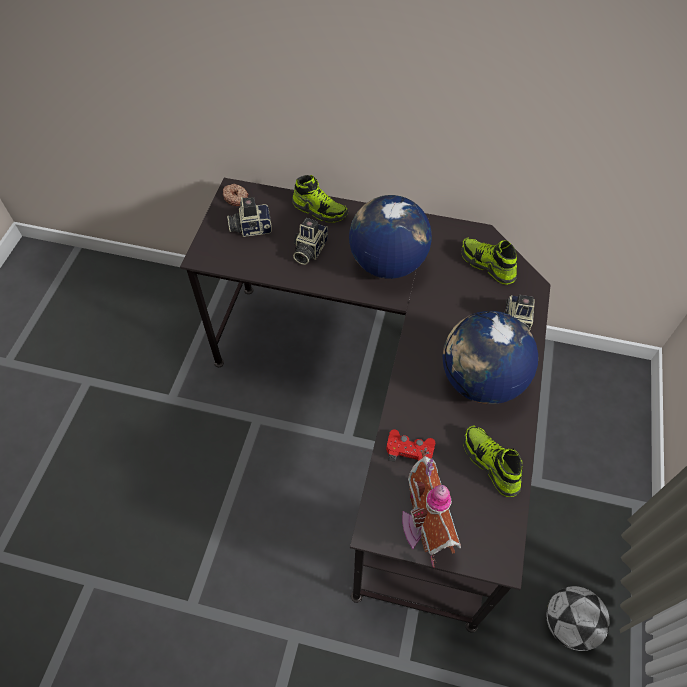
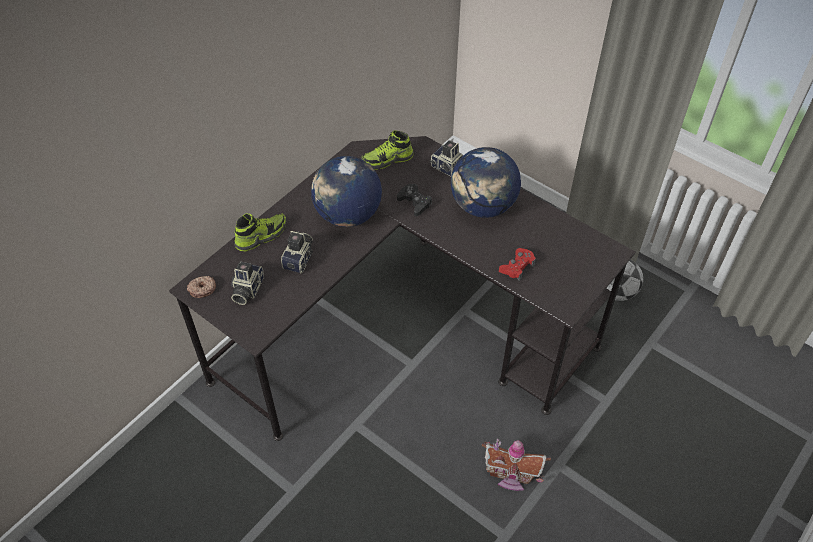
camera: 65 degrees left, 5 degrees down
camera [293,218,328,265] -> camera turned 120 degrees counterclockwise [281,231,313,273]
toy house [402,449,461,568] -> toy house moved to [482,439,551,491]
shoe [463,425,523,497] -> none
none -> black game controller [397,184,432,216]

